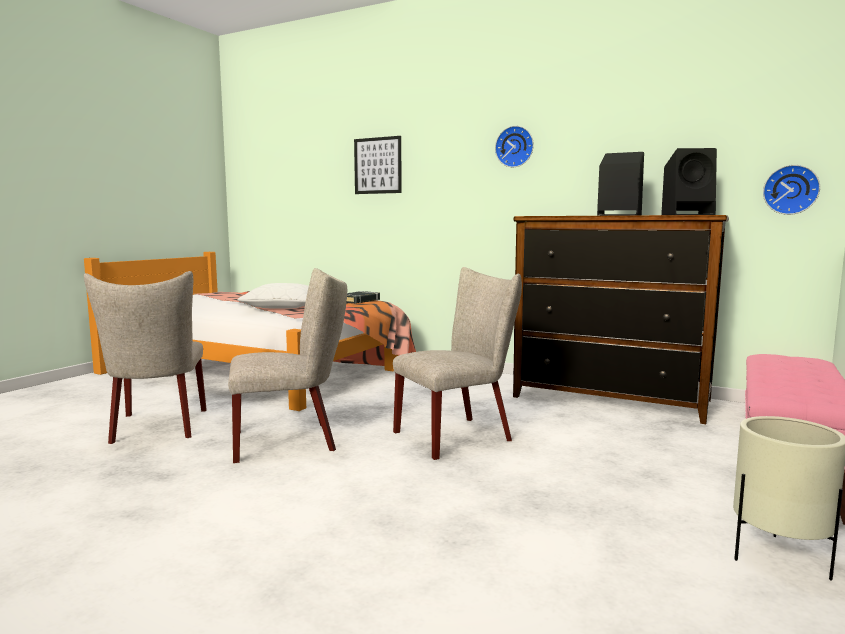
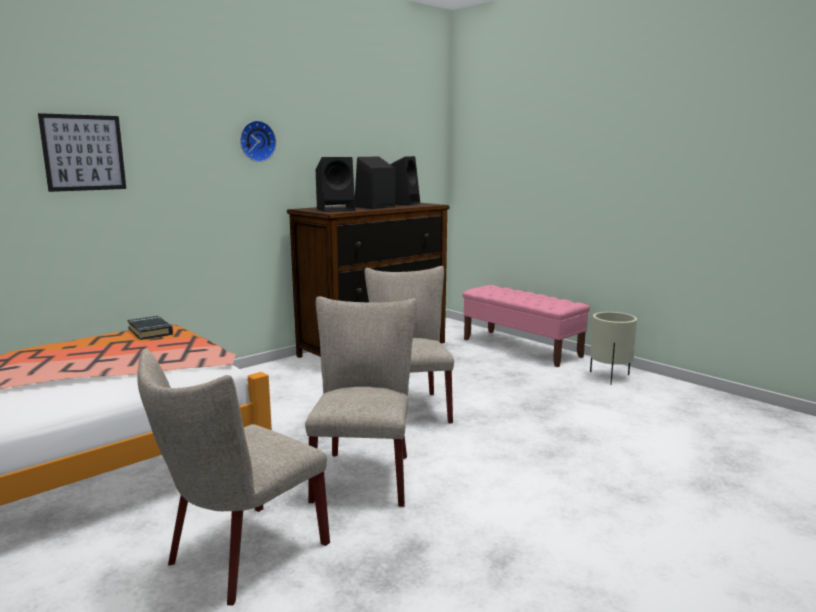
camera: 70 degrees left, 5 degrees up
beige chair [84,271,207,444] -> beige chair turned 120 degrees clockwise [137,349,330,605]
white pillow [237,283,309,309] -> none
wall clock [763,165,820,215] -> none
none -> black speaker [316,157,355,212]

